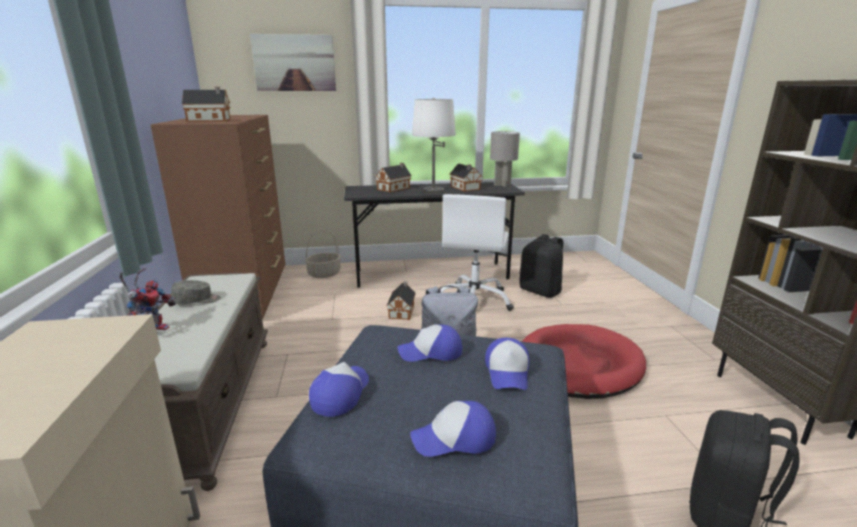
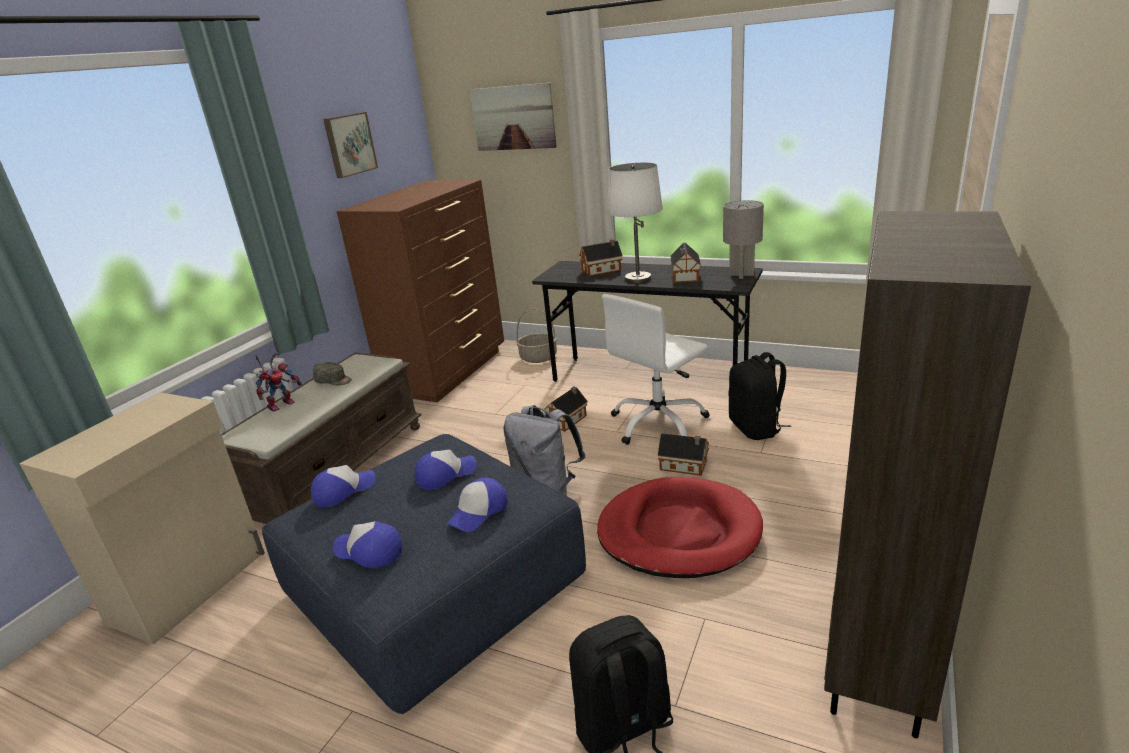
camera: 35 degrees right, 5 degrees up
toy house [182,87,231,122] -> toy house moved to [658,434,709,476]
cap [398,324,462,362] -> cap turned 120 degrees clockwise [414,449,477,490]
none -> picture [323,112,378,178]

